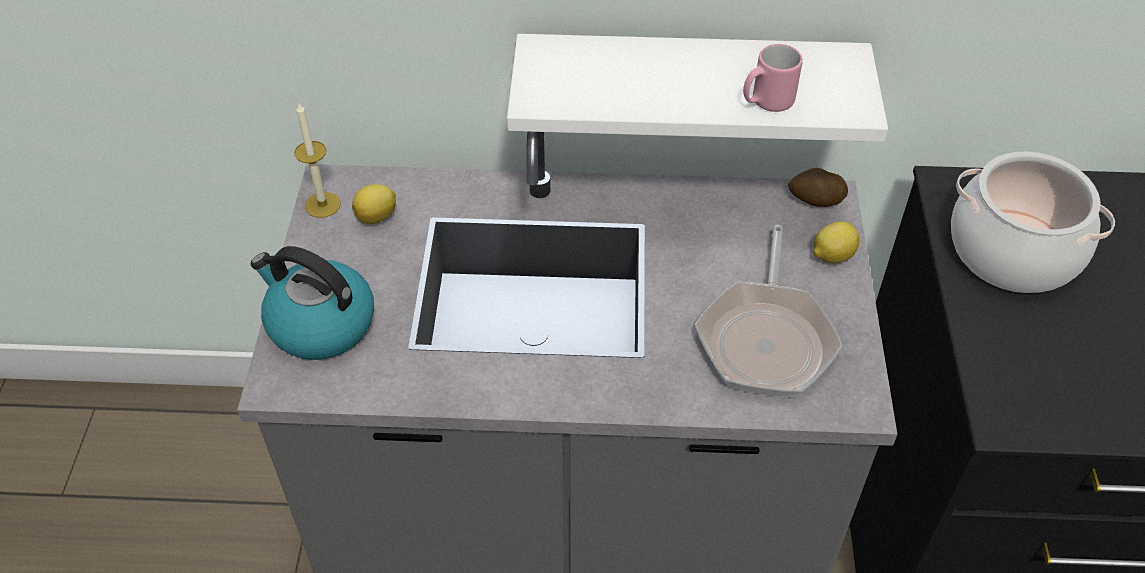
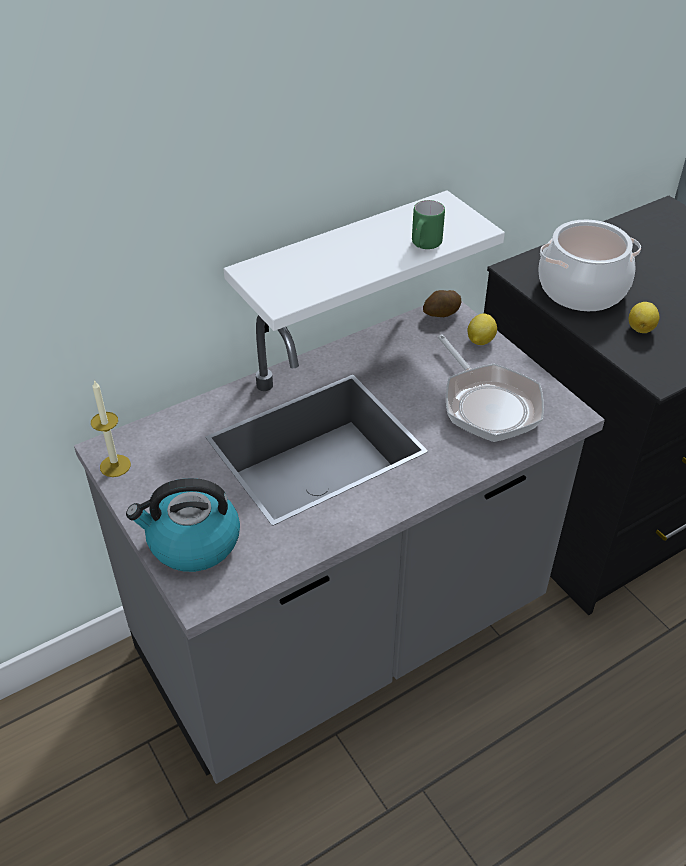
camera: 35 degrees left, 5 degrees down
lemon [352,184,396,224] -> lemon moved to [629,302,659,333]
pink mug [743,44,803,112] -> green mug [412,200,445,249]

